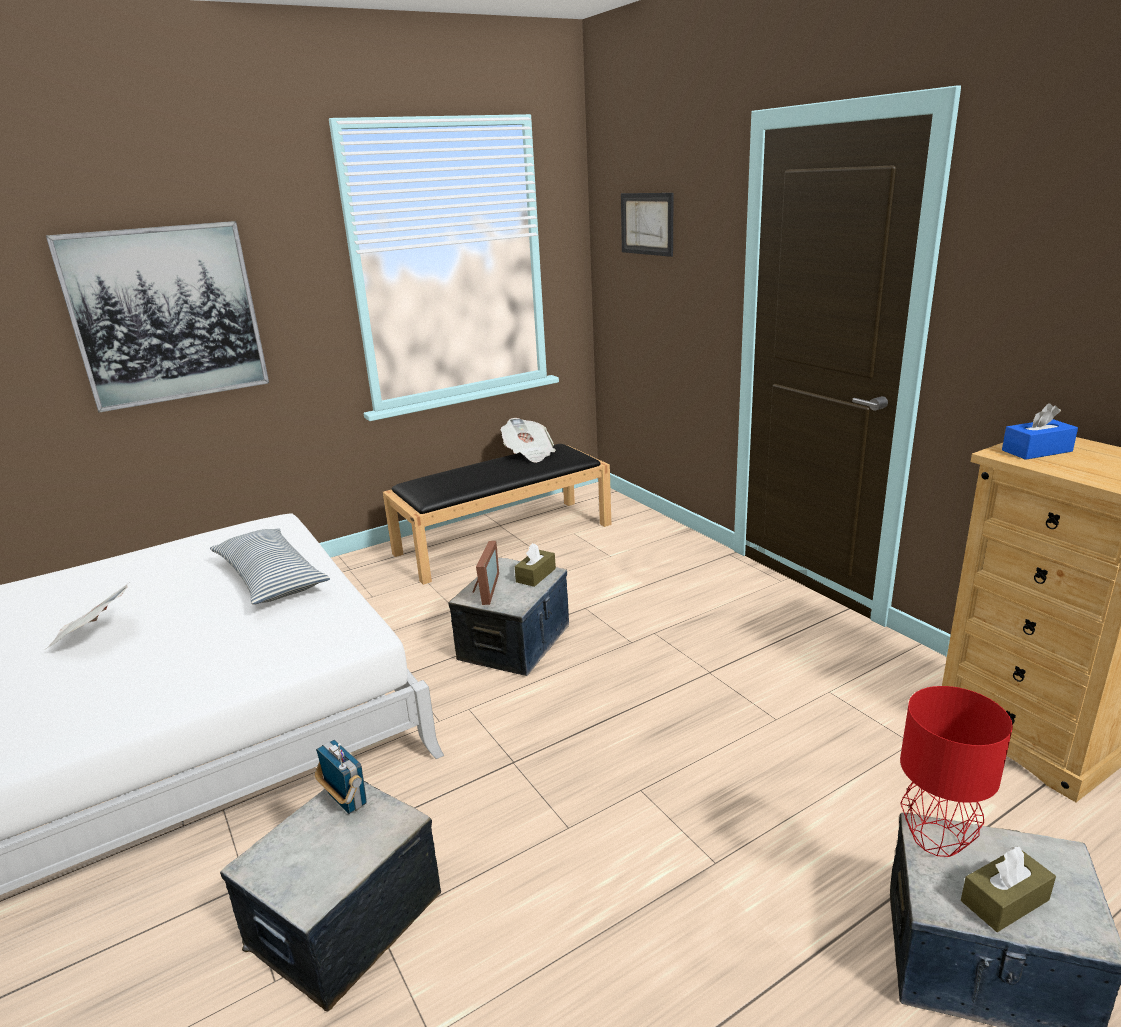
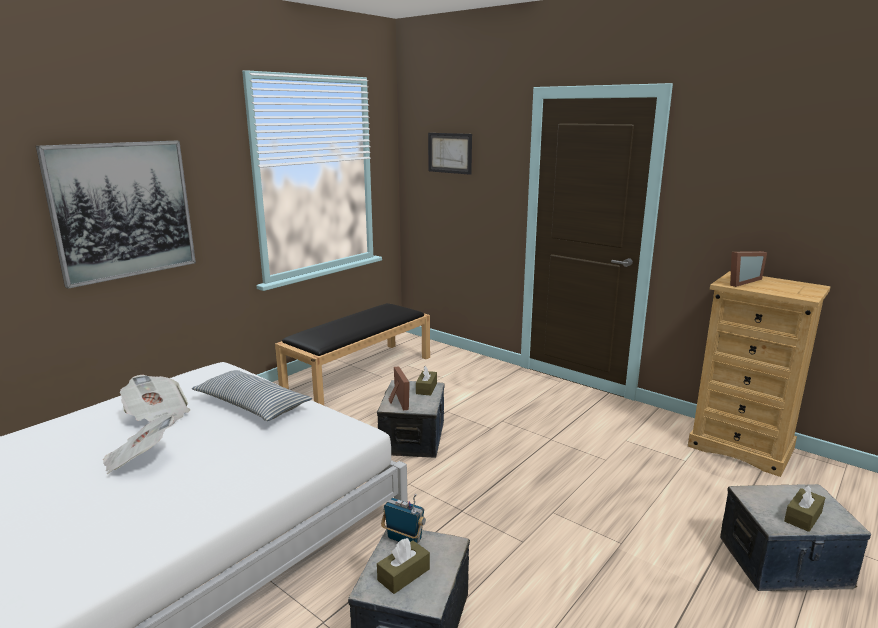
camera: 20 degrees left, 5 degrees down
newspaper [501,418,556,463] -> newspaper moved to [120,375,190,428]
red table lamp [900,686,1013,857] -> none
blue tissue box [1002,403,1078,460] -> picture frame [730,251,767,287]
none -> brown tissue box [377,538,430,594]

